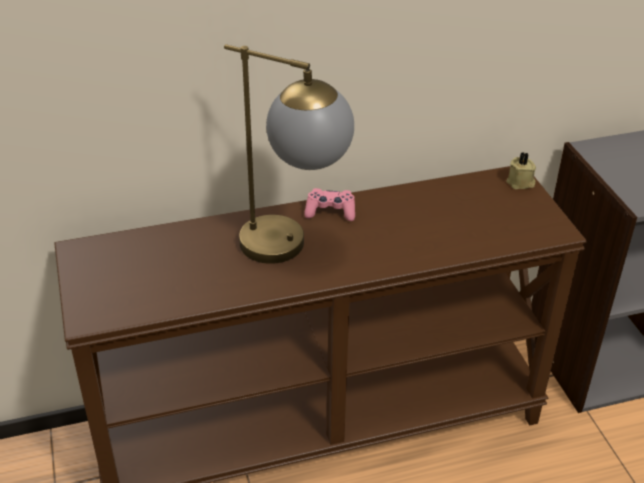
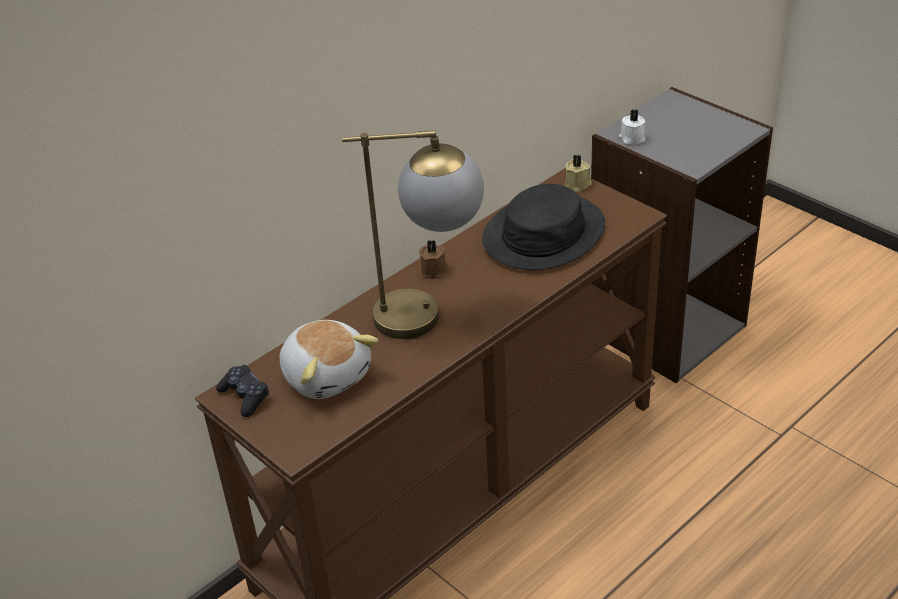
camera: 25 degrees left, 0 degrees up
pink game controller [304,188,355,221] -> brown candle [419,240,448,279]
none -> black game controller [216,365,269,417]
none -> plush toy [279,320,378,399]
none -> black hat [482,184,605,270]
none -> white candle [619,109,646,144]

